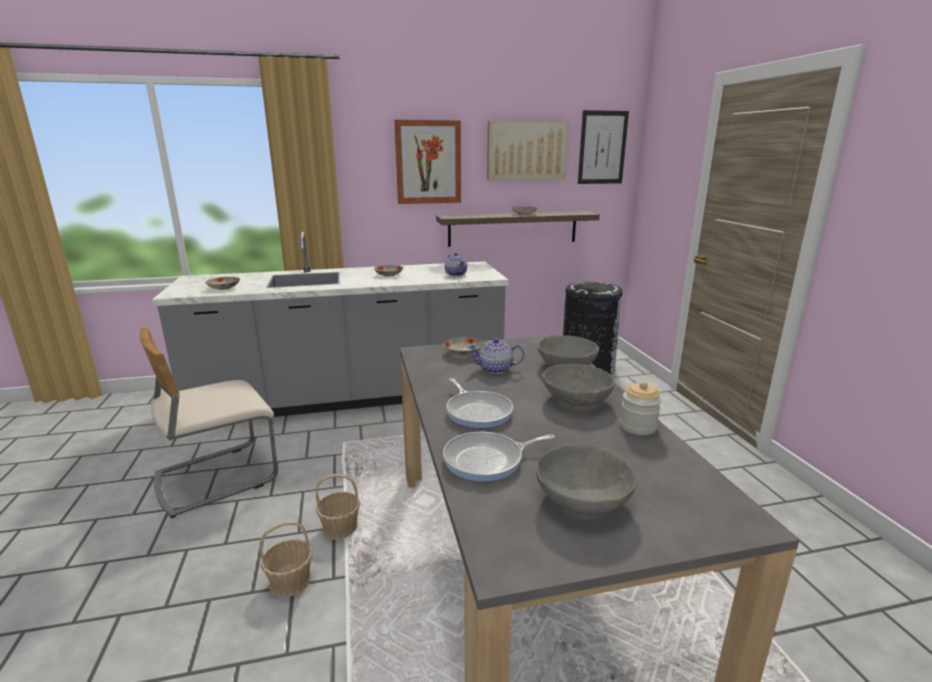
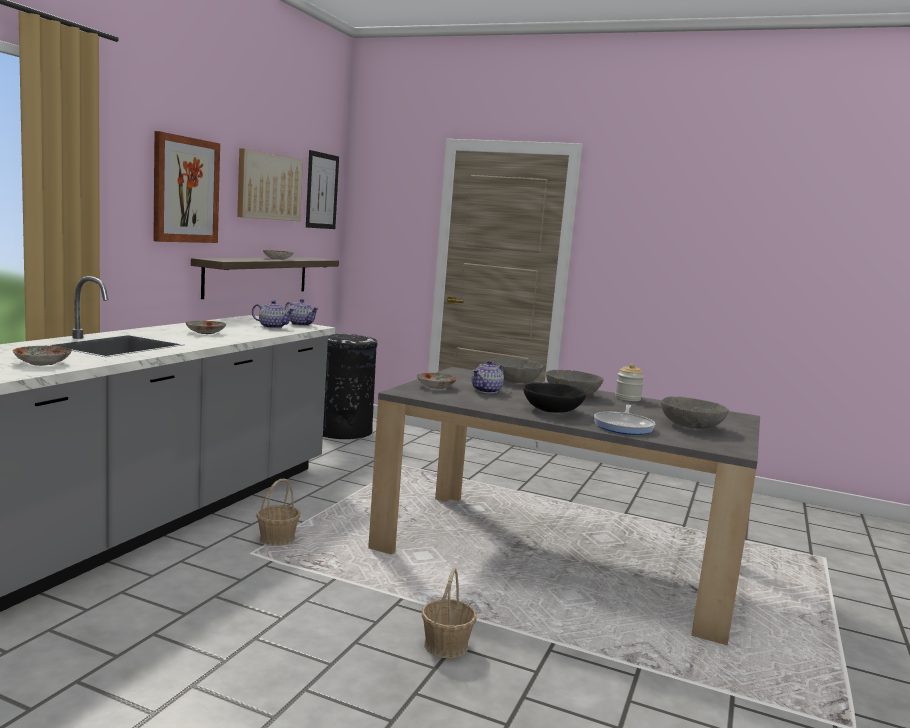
camera: 55 degrees left, 10 degrees down
beige chair [140,327,278,519] -> none
basket [316,474,360,540] -> basket moved to [256,479,300,546]
frying pan [446,378,513,428] -> black bowl [523,383,586,413]
none -> teapot [285,299,319,326]

